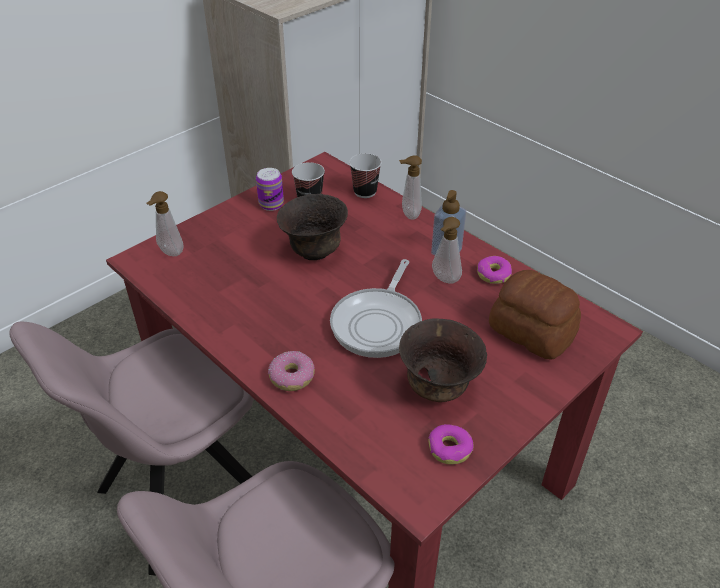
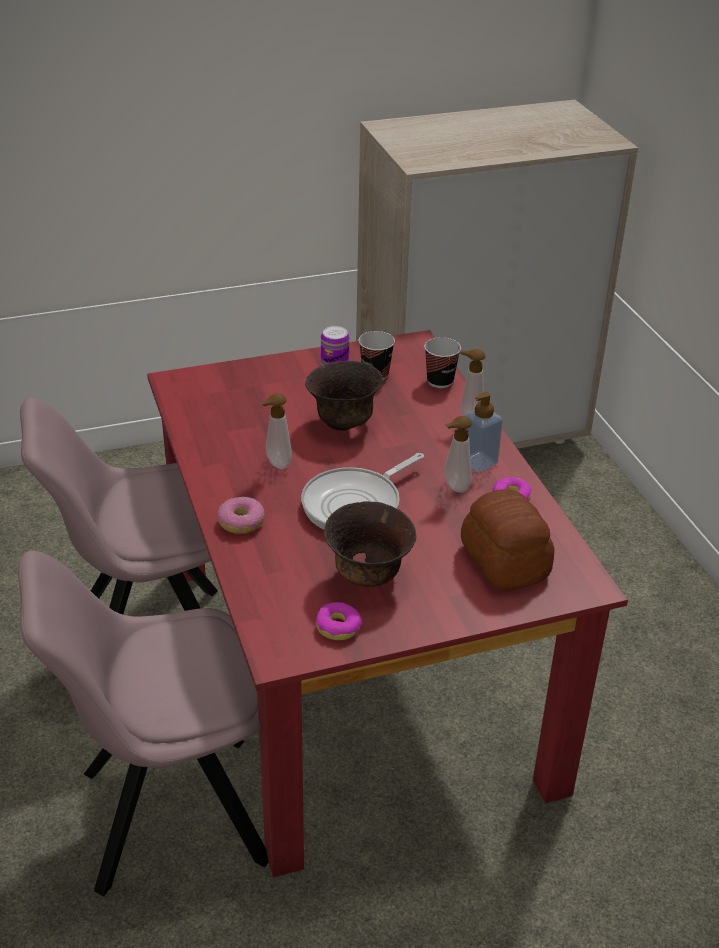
camera: 25 degrees right, 5 degrees down
soap dispenser [146,191,183,256] -> soap dispenser moved to [260,393,292,469]

